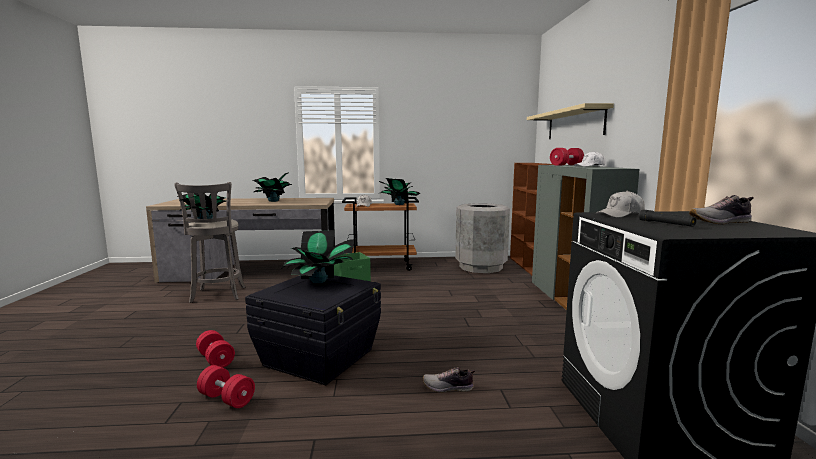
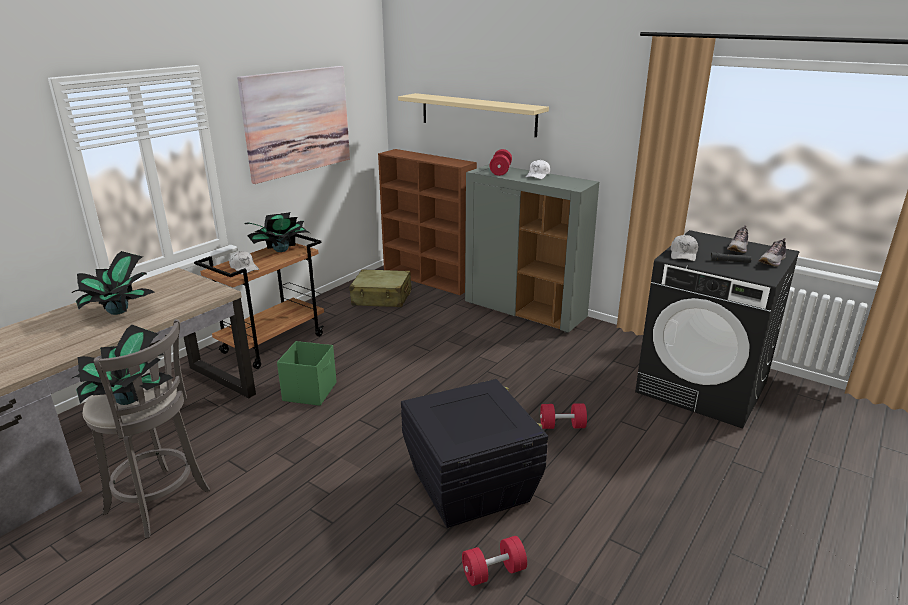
camera: 50 degrees left, 15 degrees up
red dumbbell [196,330,235,368] -> red dumbbell moved to [540,404,587,429]
potted plant [282,230,355,283] -> none
shoe [423,367,476,393] -> shoe moved to [758,238,786,266]
grey trash can [455,203,510,273] -> beige suitcase [349,269,412,307]
none -> picture [237,66,350,184]

